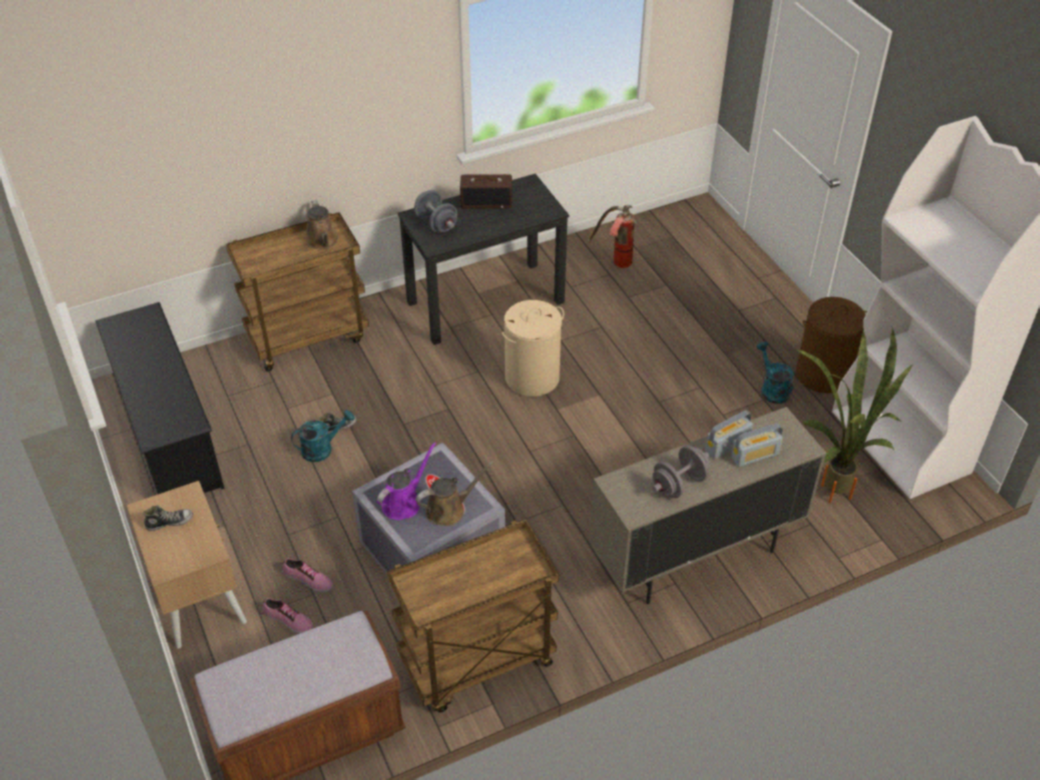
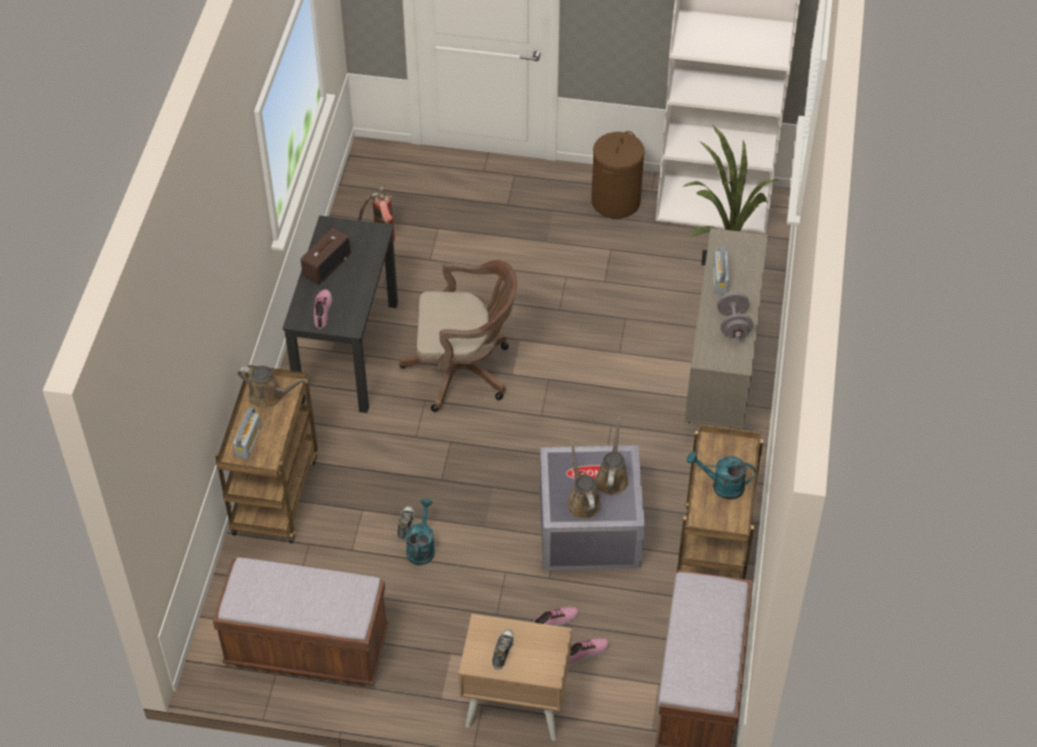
camera: 55 degrees left, 5 degrees up
black shoe rack [95,302,225,494] -> brown bench [213,557,389,686]
purple watering can [377,442,436,520] -> brown watering can [567,441,601,519]
grey dumbbell [414,190,457,233] -> shoe [314,289,332,329]
beige laundry basket [502,300,564,397] -> brown office chair [399,260,518,412]
radio [731,424,783,467] -> radio moved to [233,407,261,459]
turquoise watering can [757,342,794,404] -> turquoise watering can moved to [687,451,756,500]

